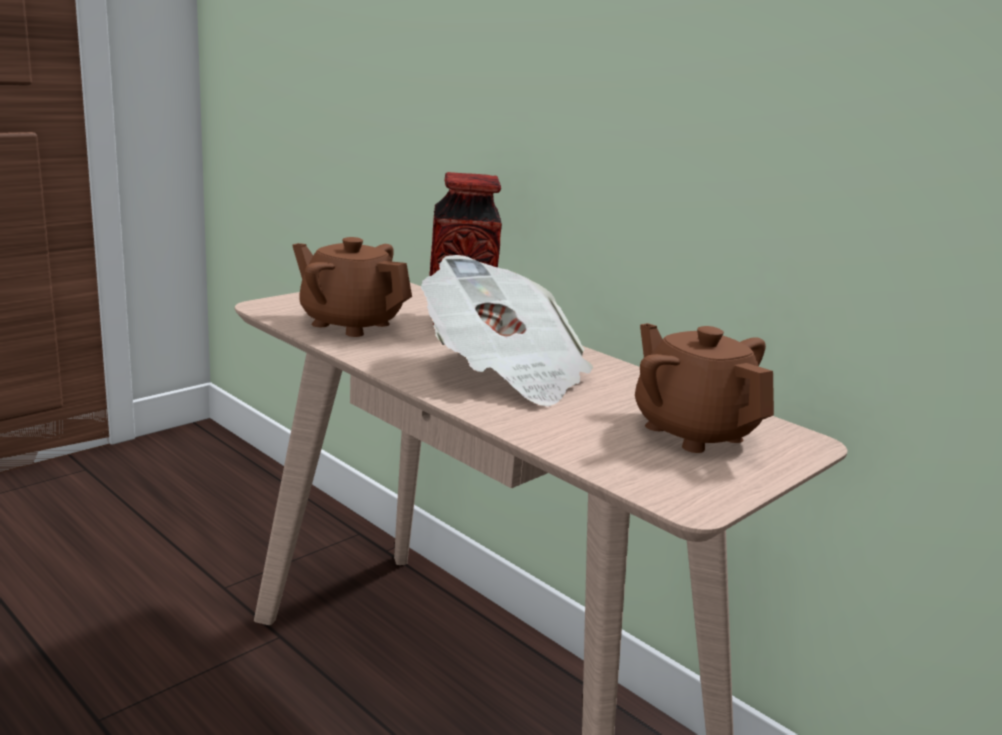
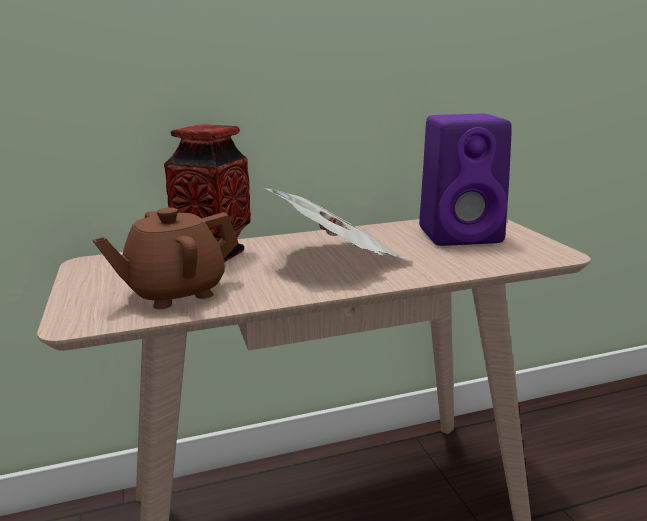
camera: 60 degrees left, 0 degrees up
brown teapot [635,323,774,453] -> purple speaker [419,114,512,246]

